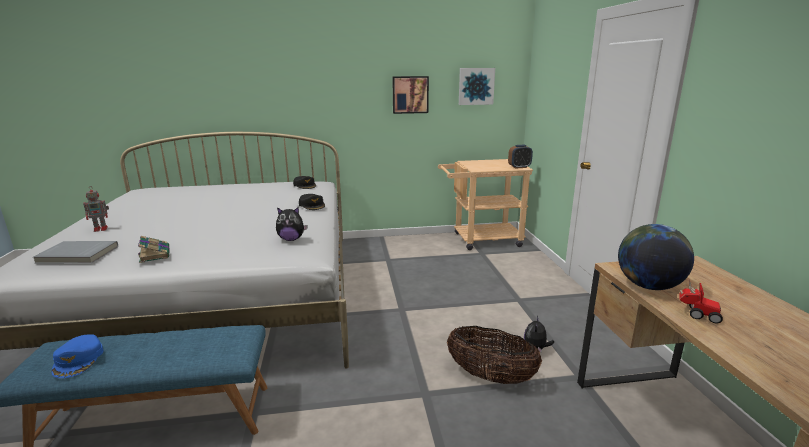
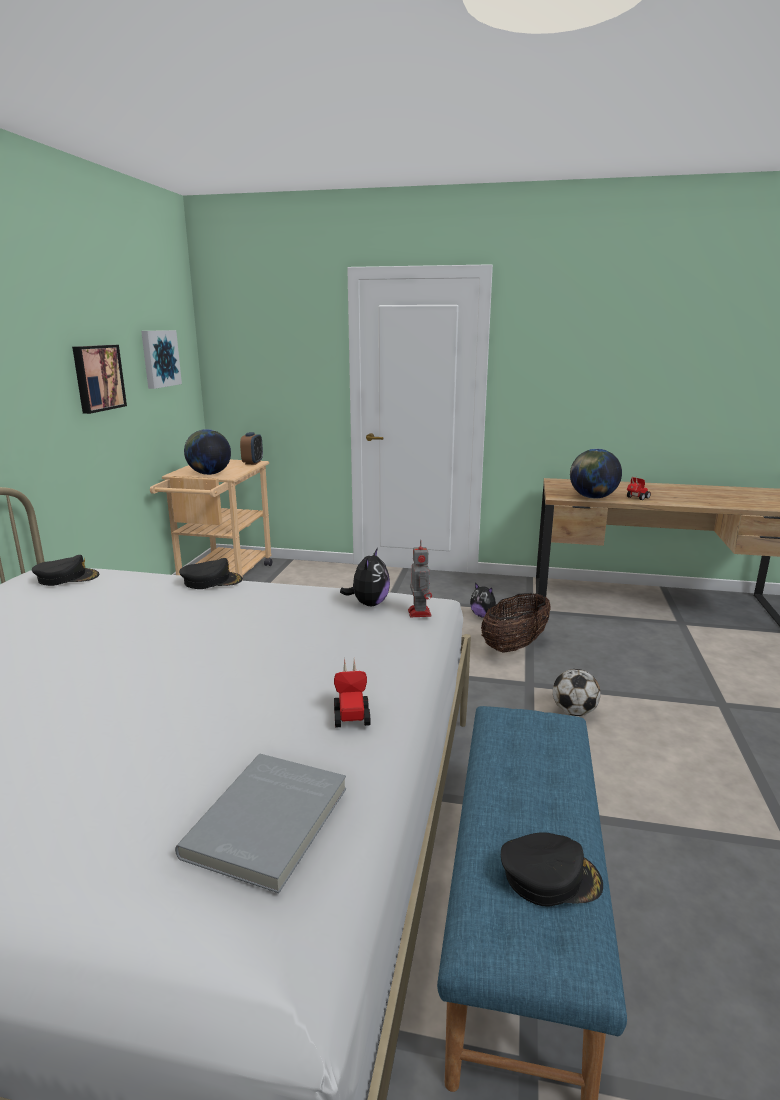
camera: 70 degrees left, 0 degrees up
blue cap [52,334,103,378] -> black cap [501,832,603,907]
toy robot [83,186,109,232] -> toy robot moved to [408,540,432,617]
book [138,236,170,263] -> toy car [334,659,370,728]
none -> globe [184,429,231,475]
none -> football [553,669,601,716]

